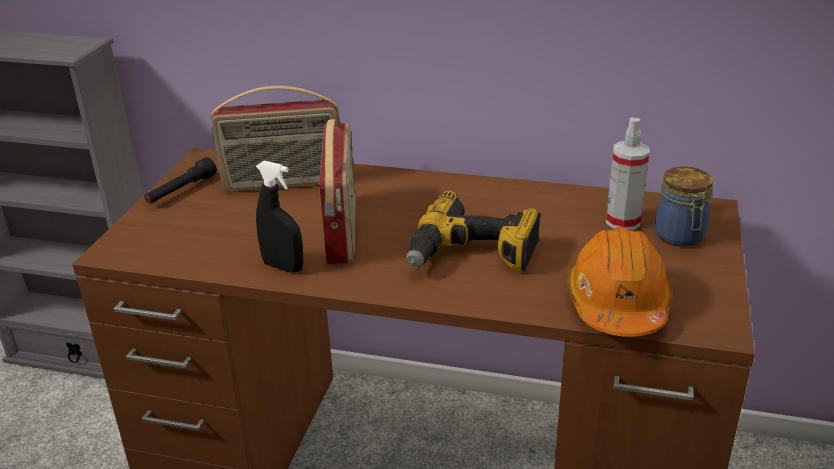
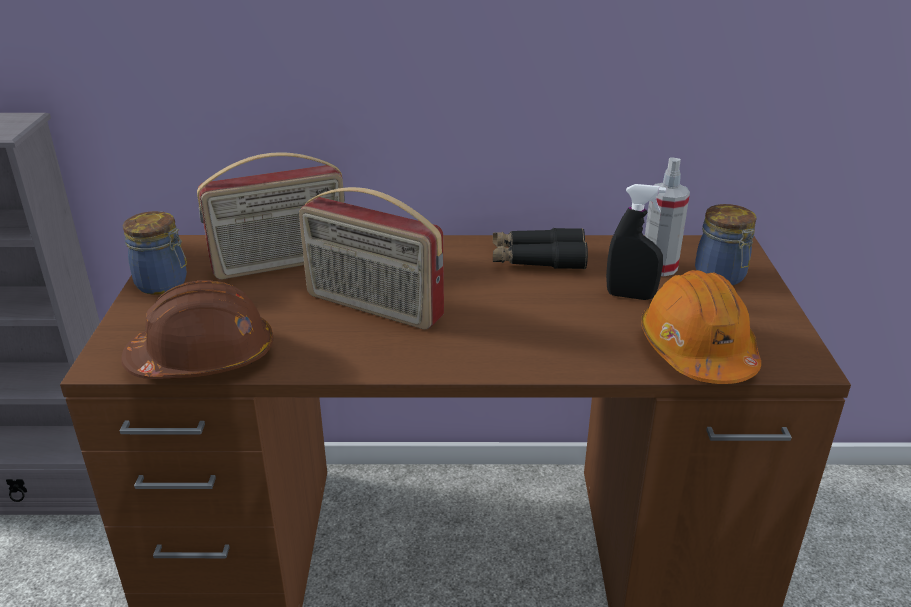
camera: 15 degrees left, 0 degrees up
black flashlight [145,157,217,204] -> jar [123,211,187,295]
black spray bottle [256,161,303,273] -> black spray bottle moved to [606,184,666,300]
radio [319,119,356,264] -> radio turned 135 degrees clockwise [299,187,444,330]
power drill [406,190,541,272] -> none
none -> brown hard hat [121,280,273,379]
none -> black binoculars [493,228,588,269]

